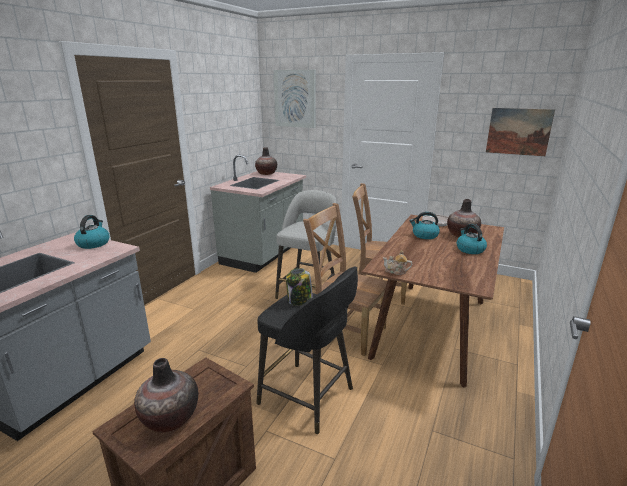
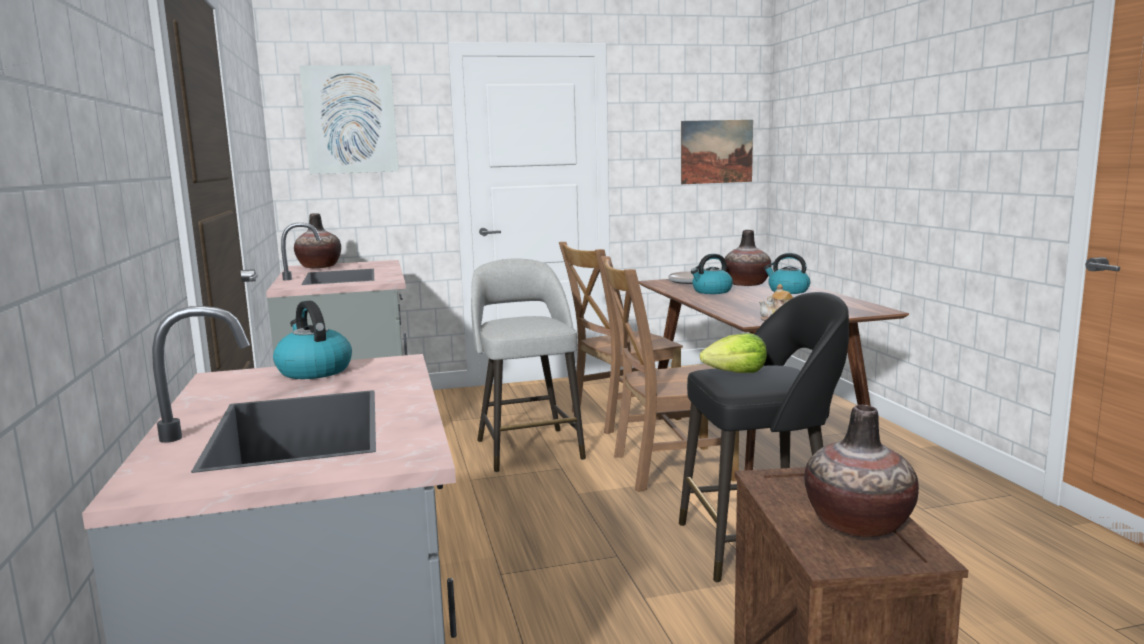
camera: 40 degrees left, 10 degrees down
jar [286,268,313,306] -> lettuce [700,333,767,373]

